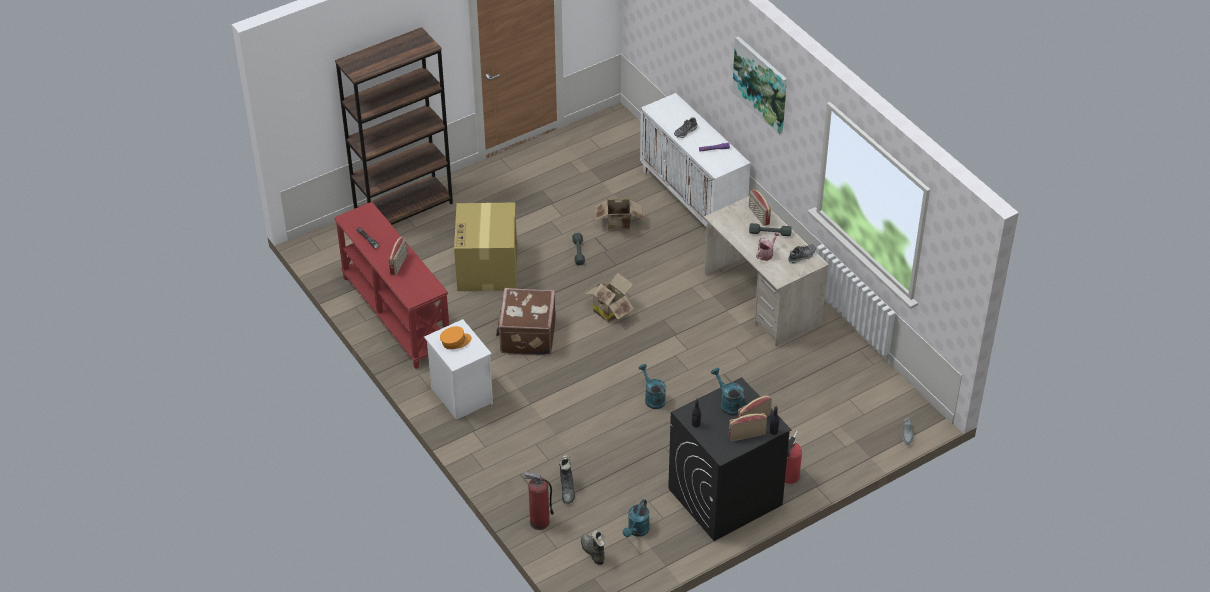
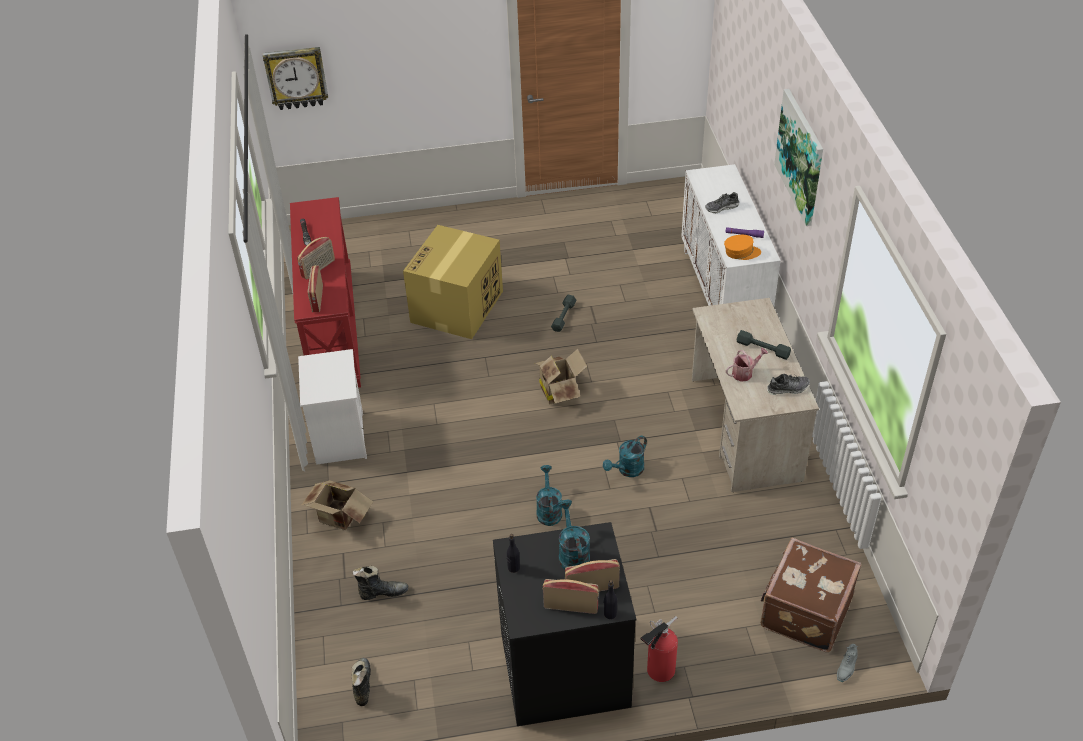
camera: 25 degrees right, 0 degrees up
brown bookcase [335,27,453,225] -> none
orange cap [440,326,472,349] -> orange cap moved to [724,235,761,260]
brown suitcase [496,288,556,356] -> brown suitcase moved to [760,538,861,652]
fire extinguisher [524,471,554,530] -> none
black boot [559,455,575,504] -> black boot turned 120 degrees counterclockwise [353,566,408,600]
cardboard box [595,199,643,231] -> cardboard box moved to [302,480,374,530]
turquoise watering can [623,499,650,537] -> turquoise watering can moved to [603,436,647,477]
radio [749,189,771,226] -> radio moved to [308,265,323,312]
none -> wall clock [263,47,328,110]

